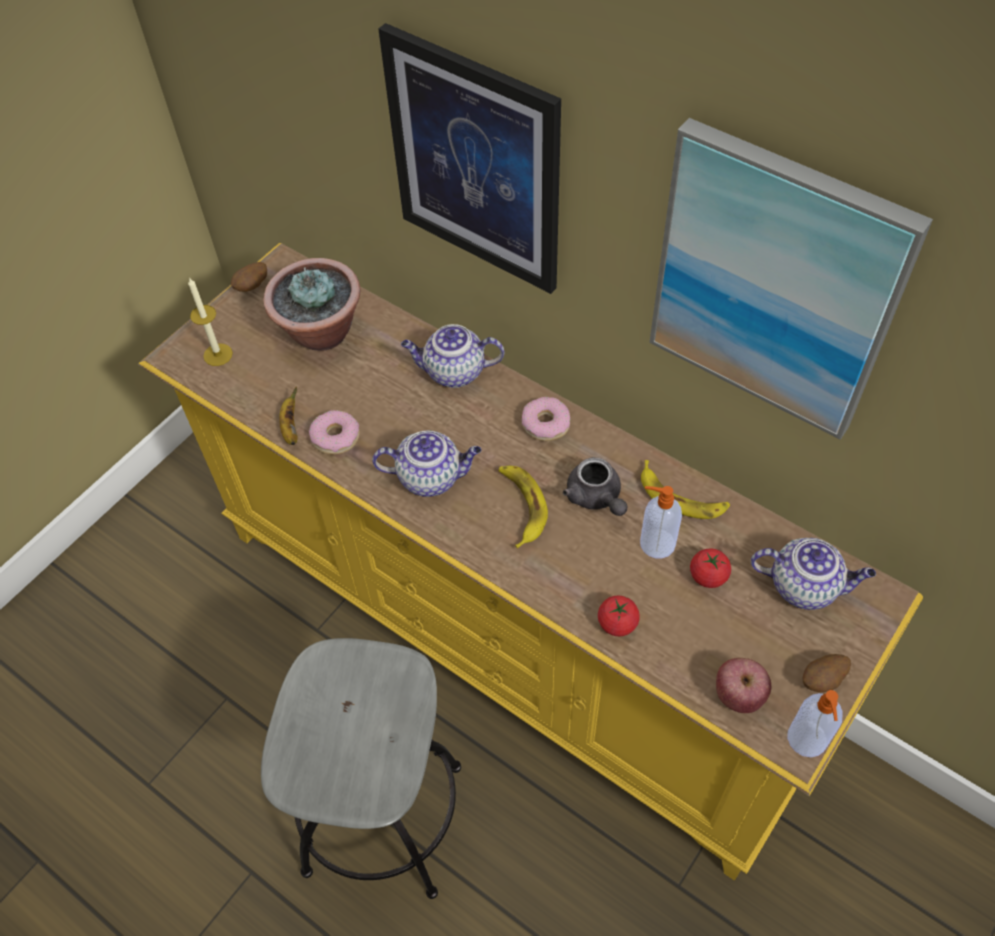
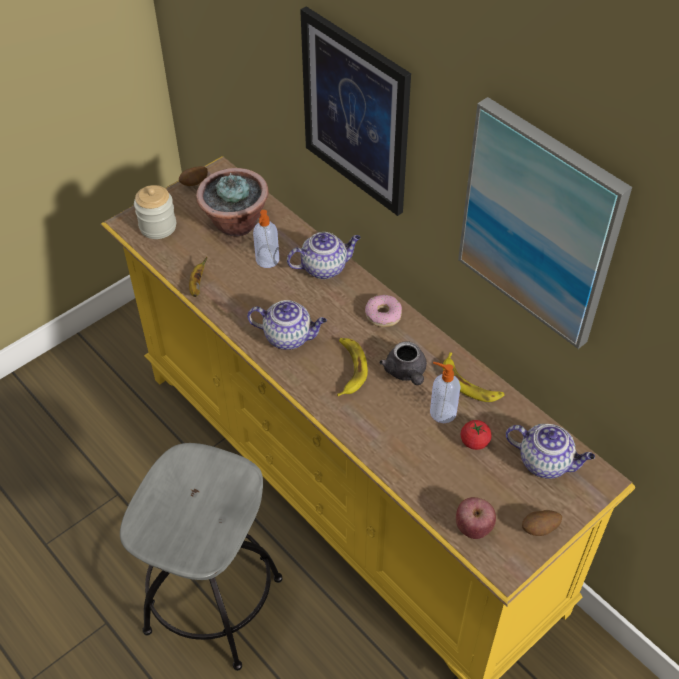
camera: 10 degrees right, 5 degrees down
candle [188,277,233,366] -> jar [134,185,176,239]
donut [309,410,360,455] -> none
teapot [401,324,504,388] -> teapot turned 150 degrees clockwise [287,232,361,279]
tomato [598,596,640,636] -> none
soap dispenser [787,690,842,757] -> soap dispenser moved to [253,210,279,268]

